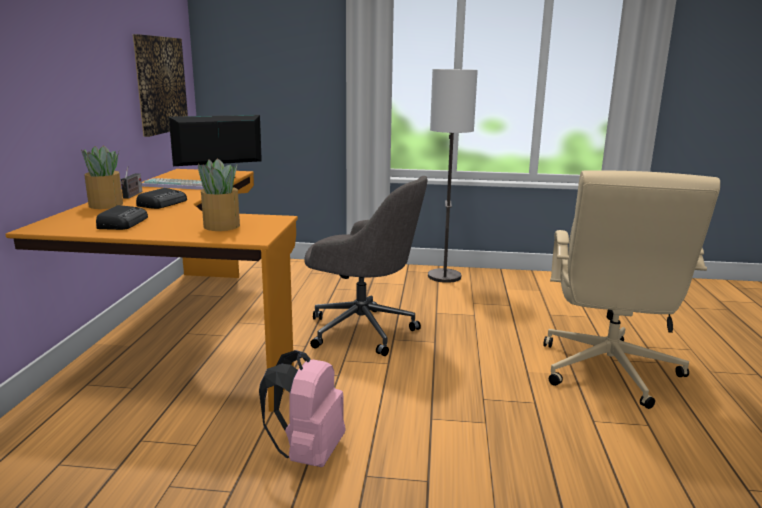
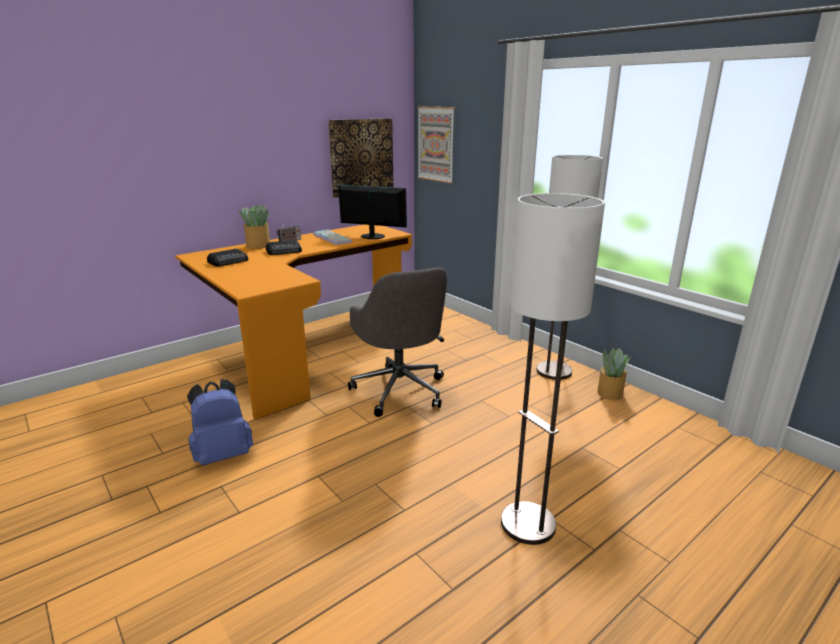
camera: 45 degrees right, 5 degrees up
potted plant [198,159,240,231] -> potted plant moved to [597,348,631,400]
pink backpack [259,350,345,467] -> blue backpack [187,379,253,465]
beige office chair [543,170,720,409] -> floor lamp [501,193,605,545]
none -> picture [417,107,455,184]

